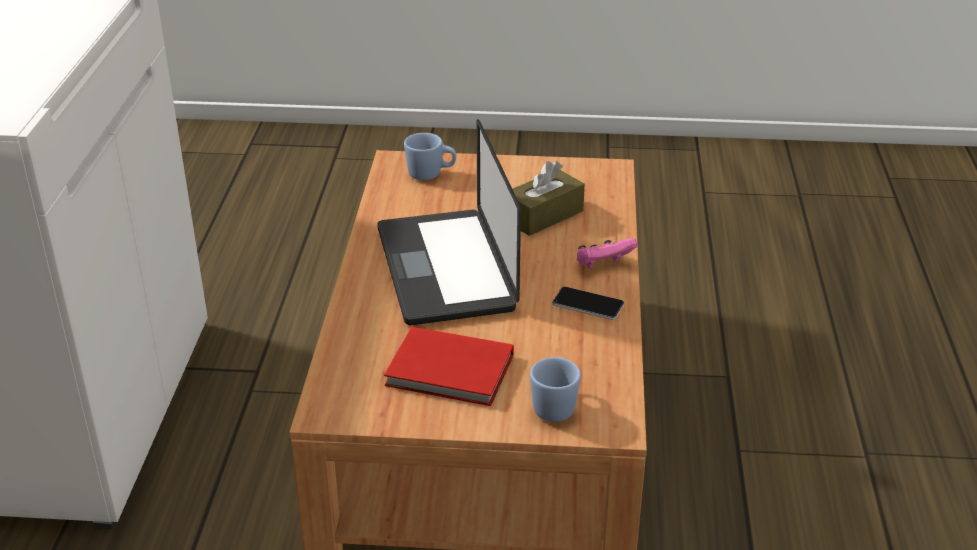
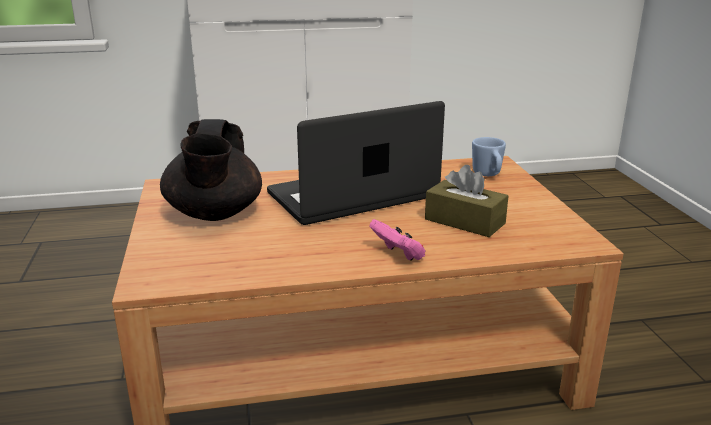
camera: 75 degrees right, 10 degrees down
red book [384,327,514,406] -> black teapot [160,119,262,221]
blue mug [530,357,581,422] -> none
phone [552,287,624,320] -> none

